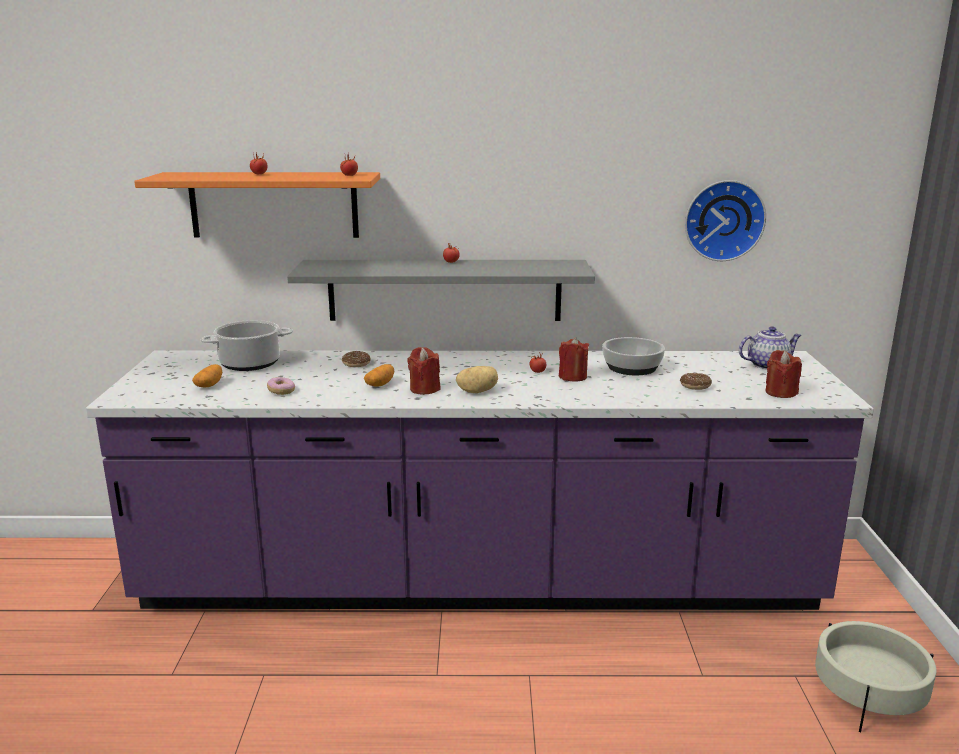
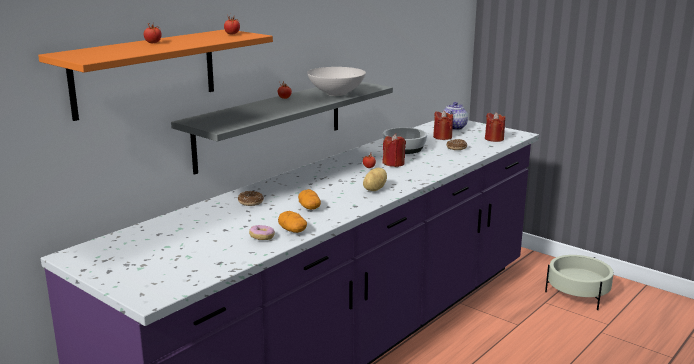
camera: 50 degrees left, 0 degrees up
potato [192,364,222,388] -> potato moved to [278,211,307,233]
cooking pot [200,320,293,371] -> none
red candle [408,347,440,395] -> red candle moved to [433,110,453,140]
wall clock [685,180,766,261] -> none
none -> white bowl [307,67,366,96]

